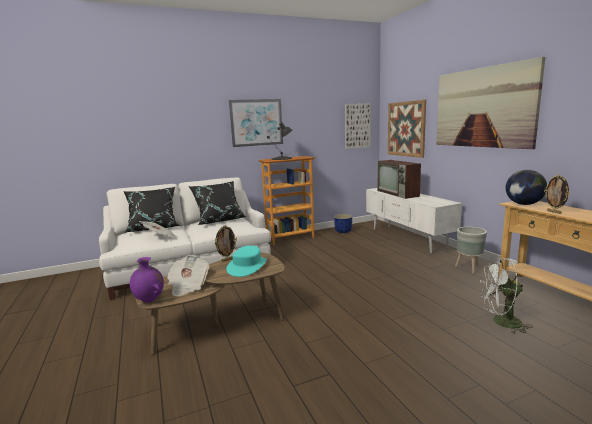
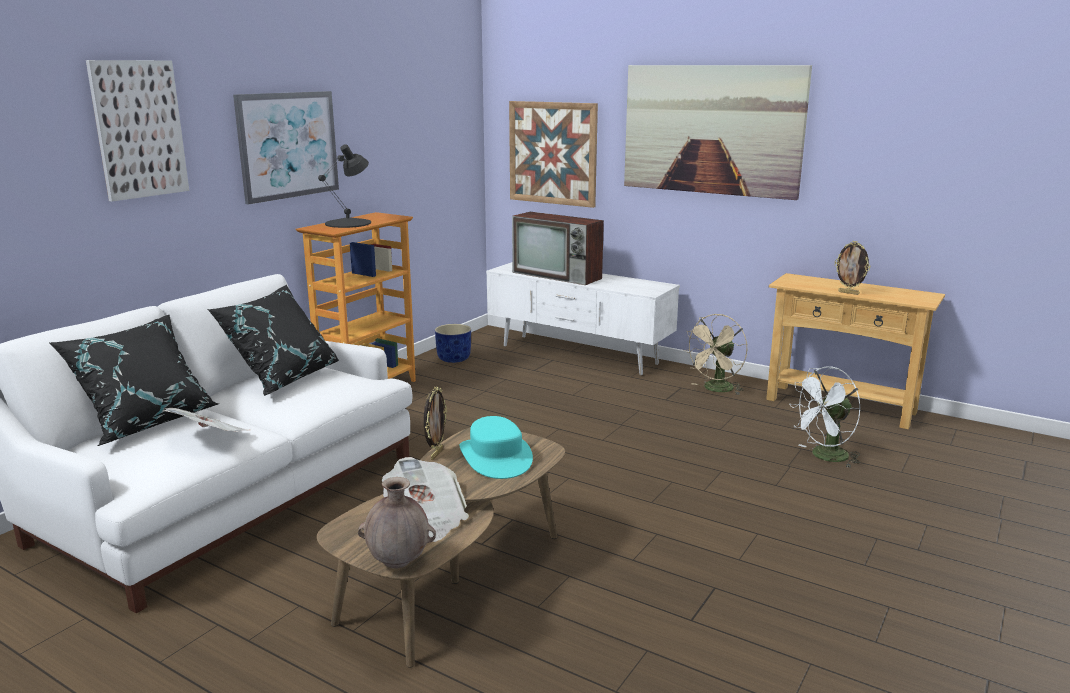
camera: 35 degrees left, 5 degrees up
purple vase [130,257,164,303] -> brown vase [358,477,436,569]
picture [345,103,371,149] -> picture moved to [86,60,189,202]
grey planter [455,227,487,274] -> beige fan [684,314,747,395]
globe [506,170,547,205] -> none

